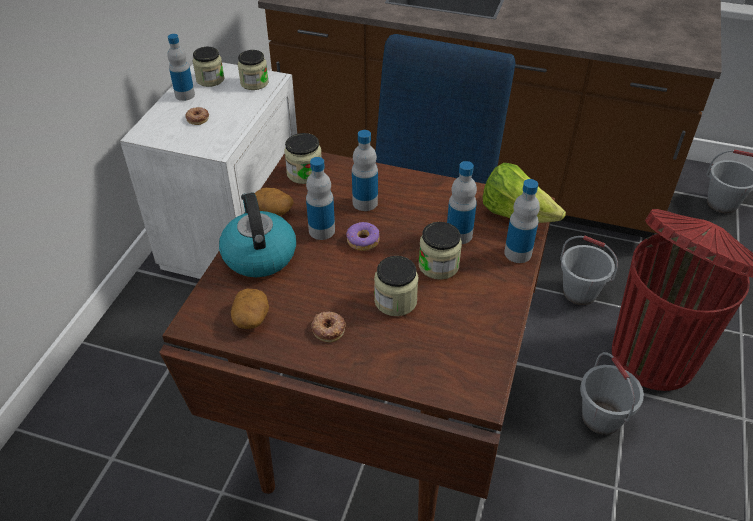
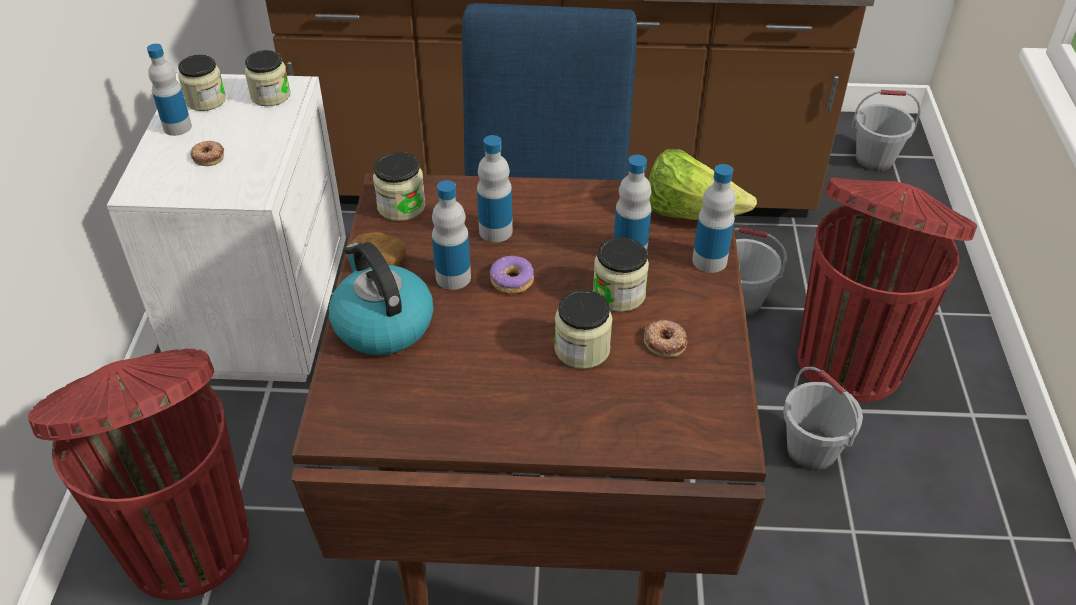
camera: 15 degrees left, 0 degrees up
potato [231,289,269,329] -> none
donut [311,311,346,343] -> donut moved to [644,320,688,357]
none -> red trash can [28,349,249,600]

